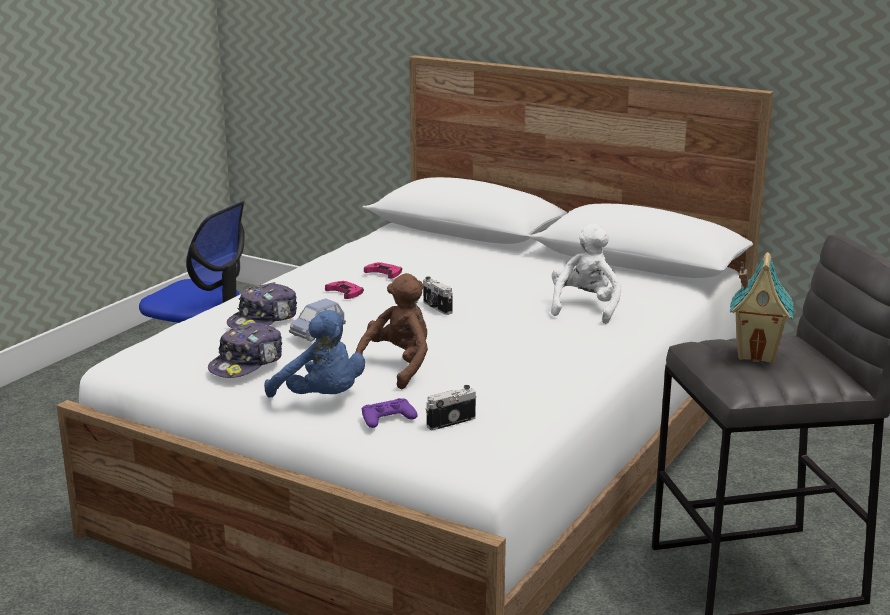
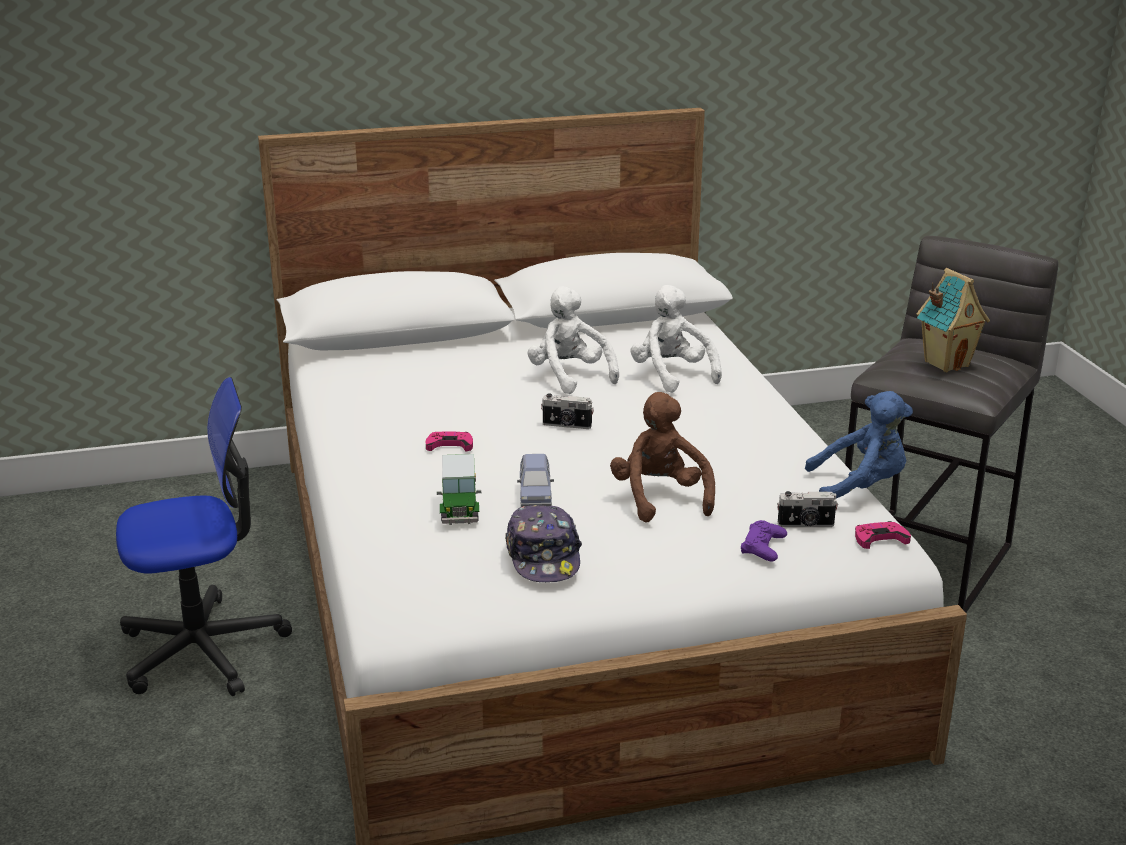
camera: 45 degrees left, 5 degrees up
cap [227,282,297,328] -> toy car [437,454,481,525]
blue plush toy [264,310,365,398] -> blue plush toy moved to [805,391,913,498]
pink game controller [364,262,402,279] -> pink game controller moved to [855,521,911,549]
camera [426,385,476,430] -> camera turned 105 degrees counterclockwise [777,491,838,527]
none -> white plush toy [528,286,619,394]

